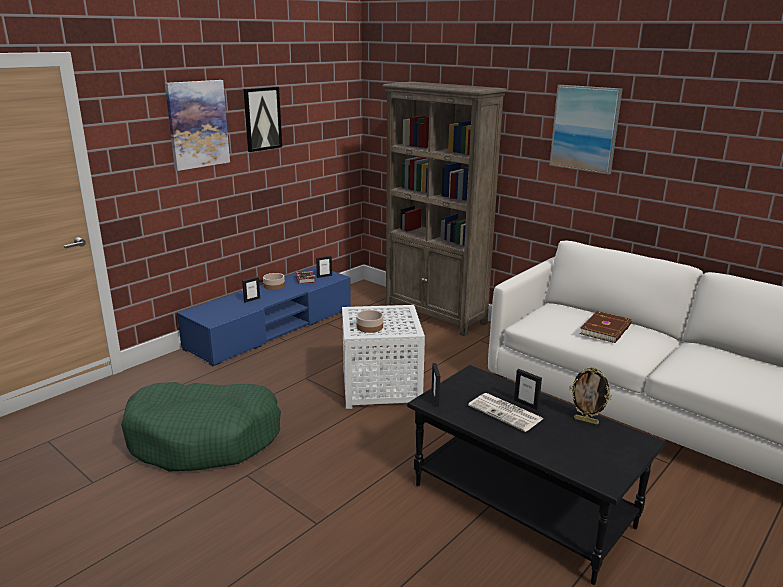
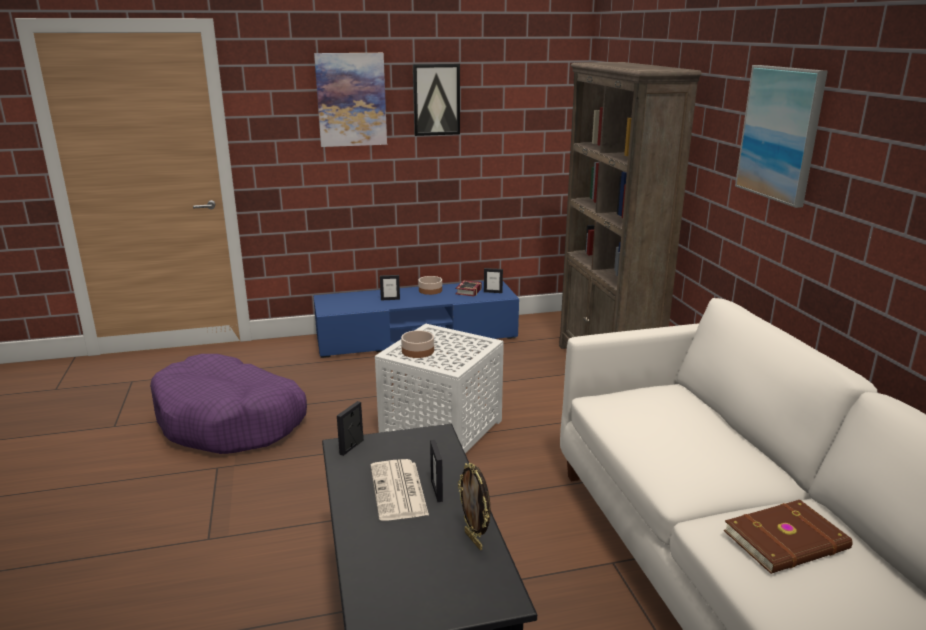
camera: 35 degrees right, 0 degrees up
green dog bed [121,382,281,472] -> purple dog bed [150,354,307,454]
brown book [580,311,632,343] -> brown book moved to [723,500,853,574]

